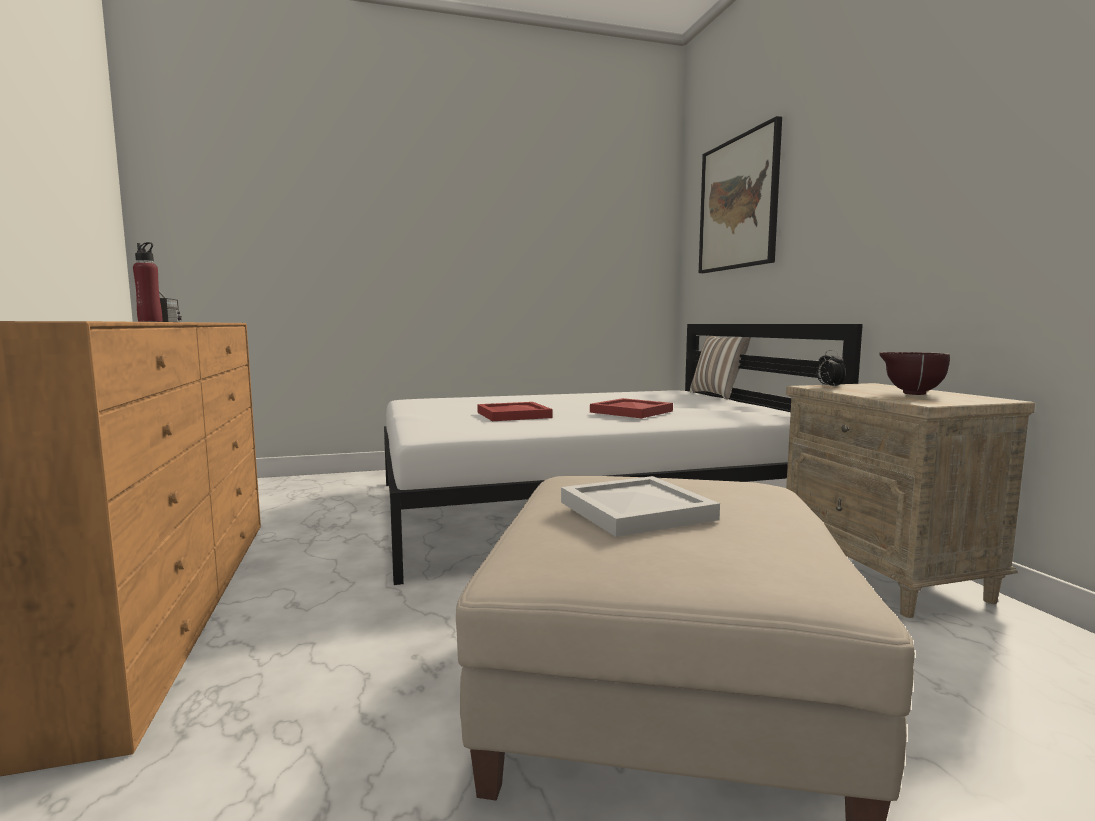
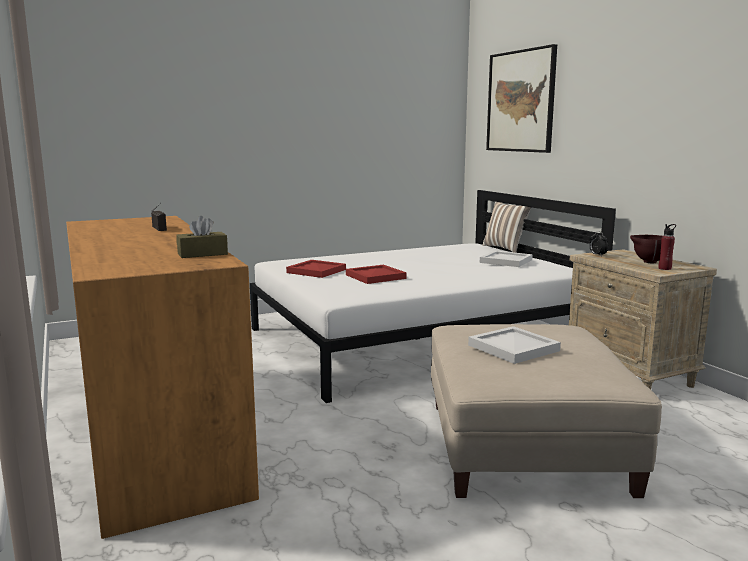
camera: 10 degrees left, 5 degrees up
red bottle [133,242,162,322] -> red bottle moved to [659,224,676,270]
red tray [590,398,673,418] -> red tray moved to [286,260,346,278]
none -> brown tissue box [176,216,228,258]
none -> white tray [480,251,532,267]

